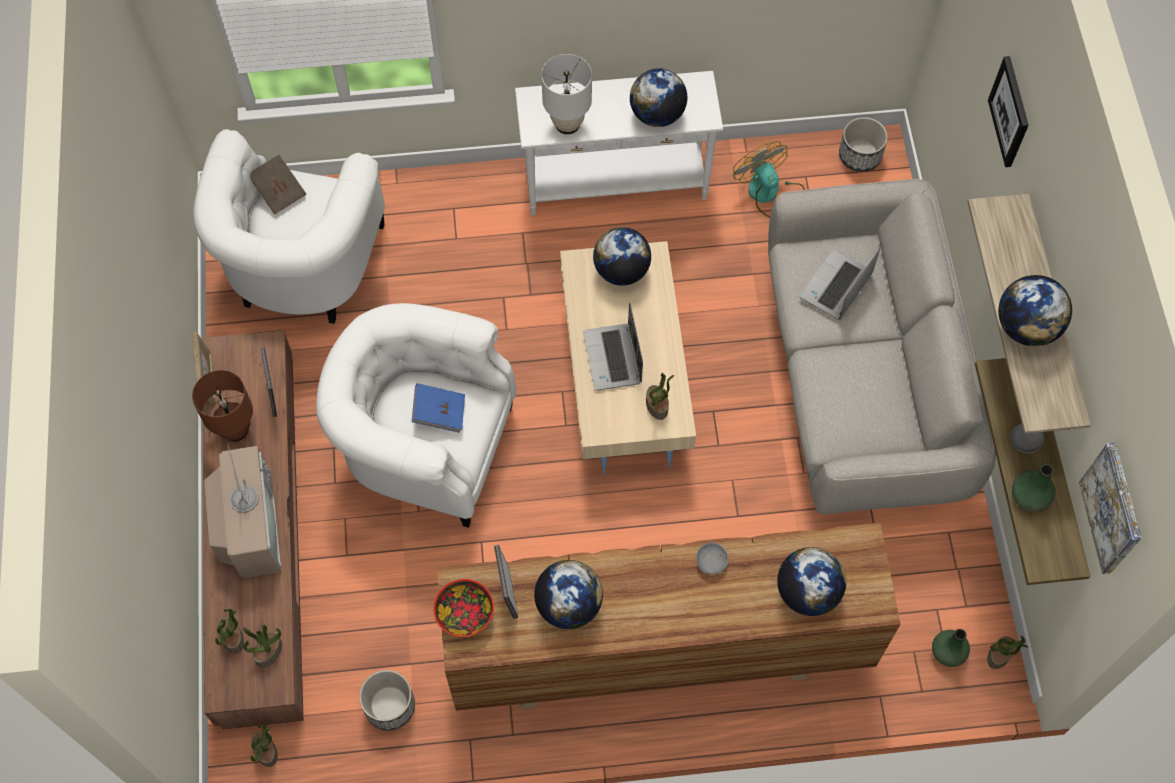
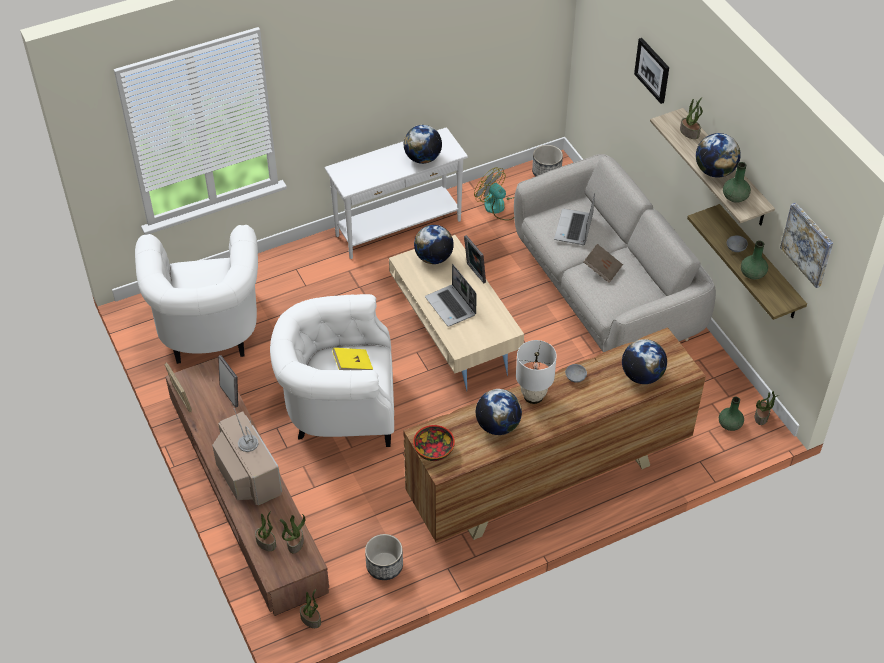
camera: 20 degrees left, 15 degrees down
brown table lamp [192,370,253,442] -> none
brown book [250,155,306,215] -> brown book moved to [583,244,623,283]
blue book [411,383,465,433] -> yellow book [332,348,373,370]
picture frame [494,545,518,619] -> picture frame moved to [464,235,486,283]
white table lamp [541,54,592,134] -> white table lamp moved to [516,340,557,404]
potted plant [646,373,675,420] -> potted plant moved to [680,97,703,139]
none -> green vase [723,162,751,203]

